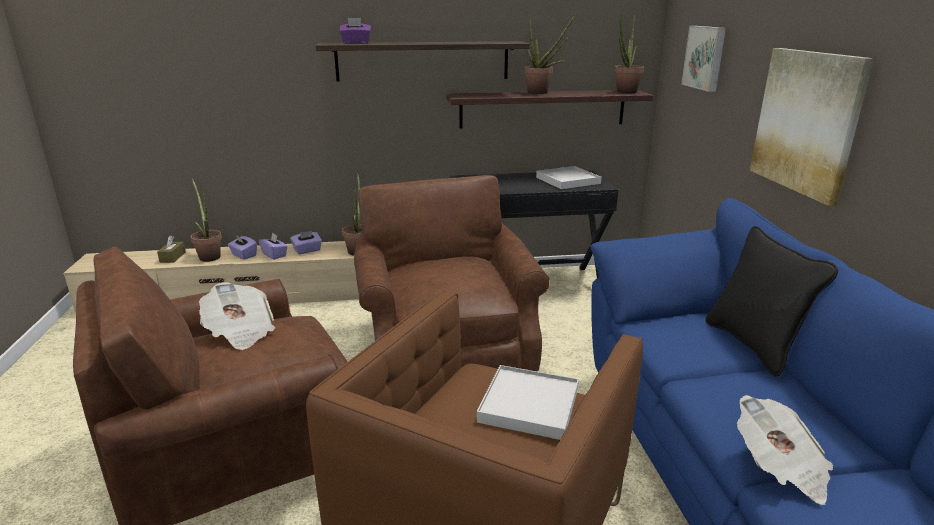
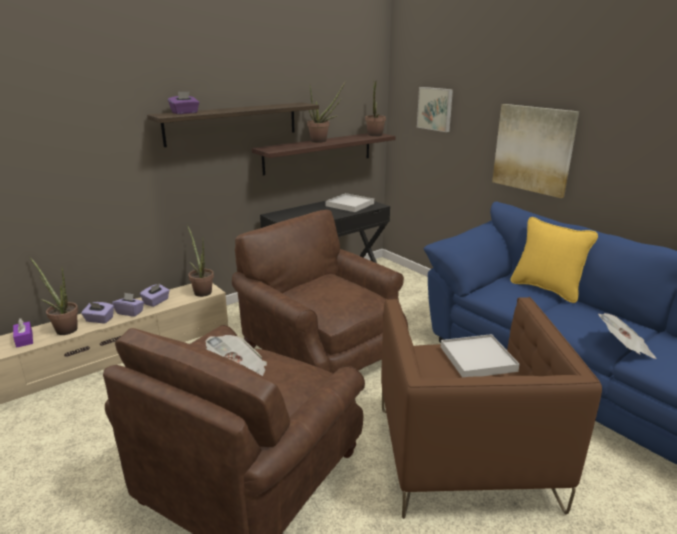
camera: 30 degrees left, 0 degrees up
brown tissue box [157,236,186,263] -> purple tissue box [13,318,33,348]
black pillow [706,226,838,376] -> yellow pillow [510,217,598,303]

